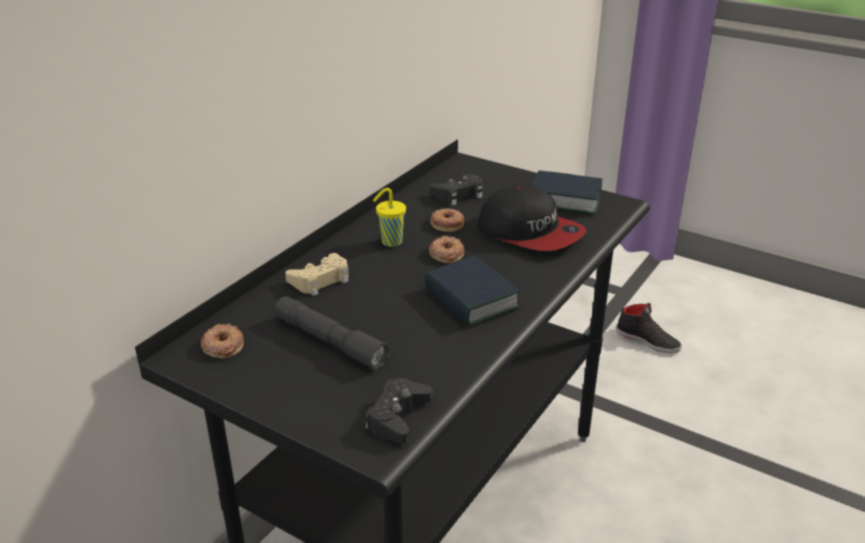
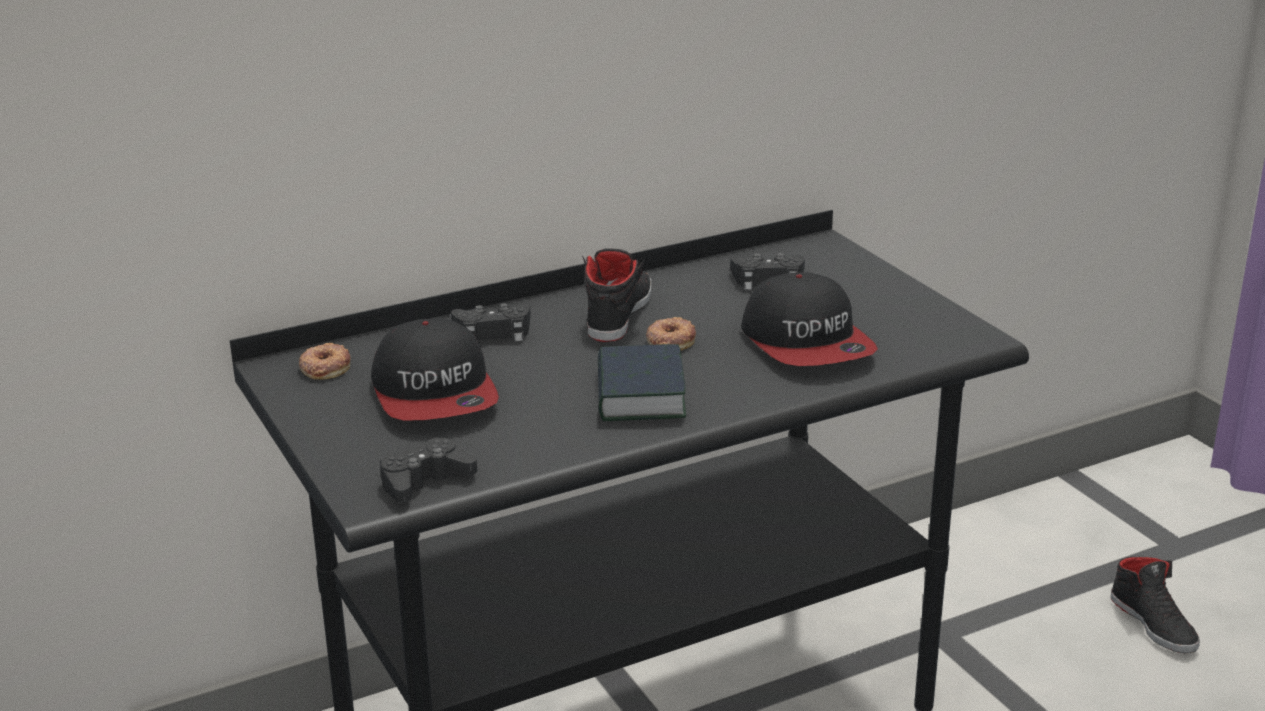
camera: 30 degrees right, 5 degrees down
grey flashlight [274,296,390,370] -> cap [371,318,499,421]
beige game controller [285,253,349,296] -> black game controller [451,303,531,341]
yellow cup [373,188,406,247] -> black shoe [582,248,651,342]
donut [431,208,464,232] -> none
book [532,170,602,215] -> none

